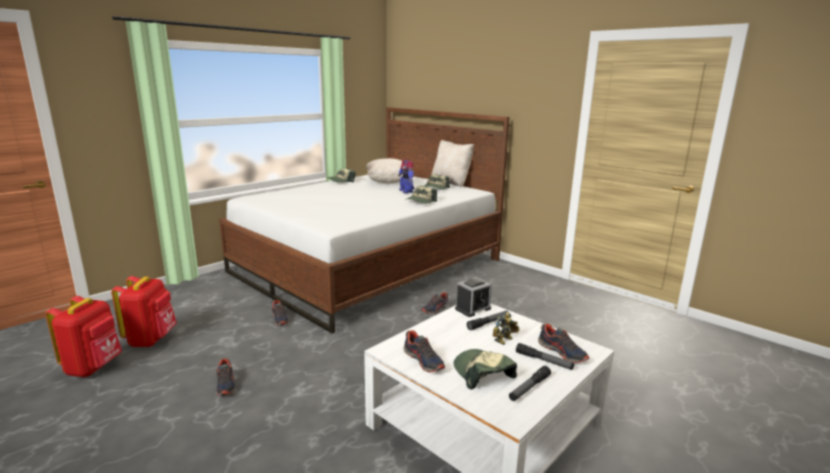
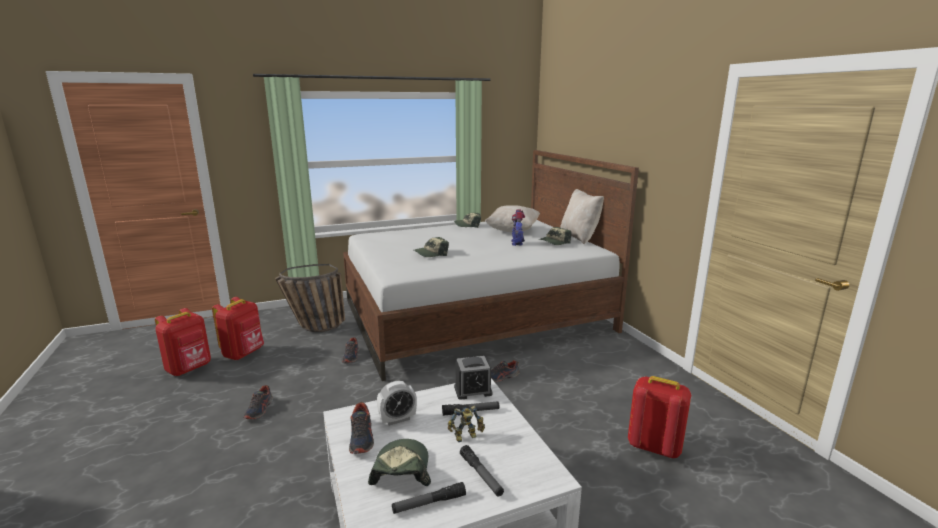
camera: 25 degrees right, 0 degrees up
cap [405,186,437,204] -> cap moved to [414,237,449,257]
shoe [538,323,589,363] -> none
none -> basket [275,264,345,332]
none -> alarm clock [377,381,417,426]
none -> red backpack [628,376,691,458]

